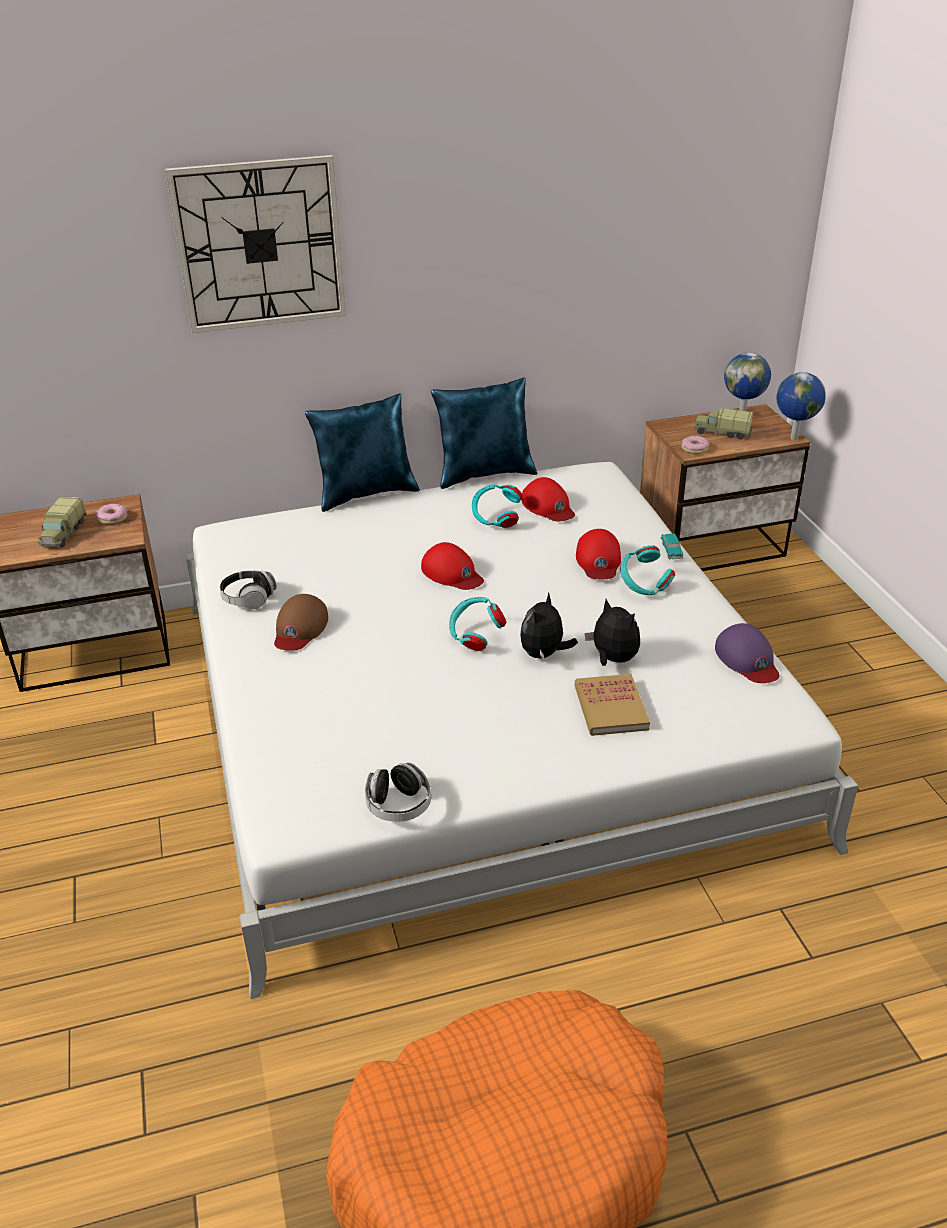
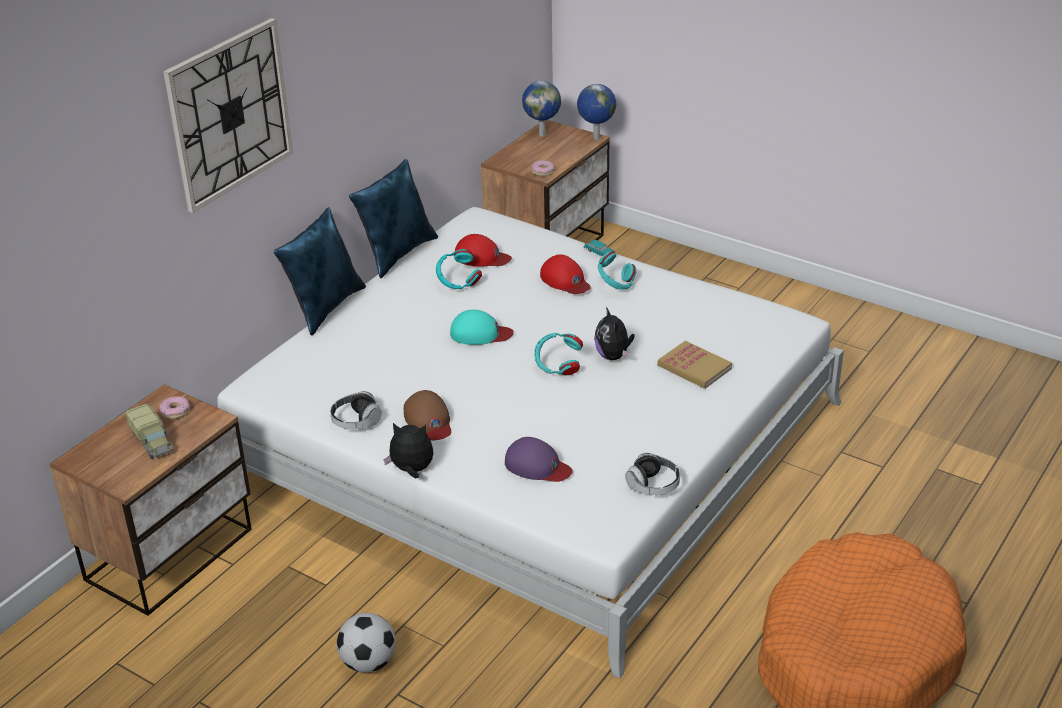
camera: 40 degrees left, 0 degrees up
red cap [421,542,484,590] -> turquoise cap [450,310,514,345]
plush toy [585,599,640,666] -> plush toy moved to [384,423,433,478]
toy truck [694,408,753,440] -> none
purple cap [715,623,780,683] -> purple cap moved to [505,437,573,482]
none -> football [337,613,396,673]

